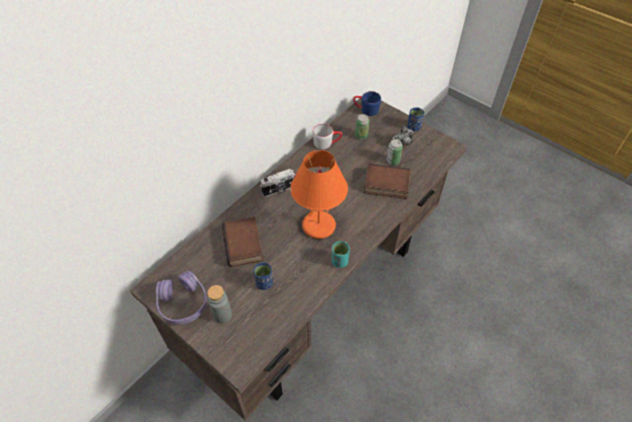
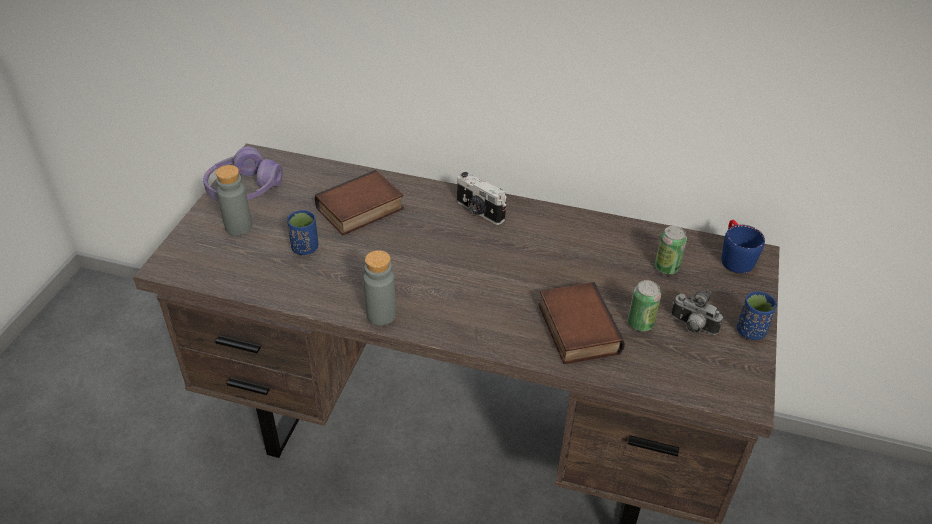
camera: 65 degrees right, 10 degrees down
orange table lamp [290,150,348,239] -> none
grey mug [312,123,342,150] -> none
turquoise cup [331,241,350,268] -> grey bottle [363,250,396,325]

